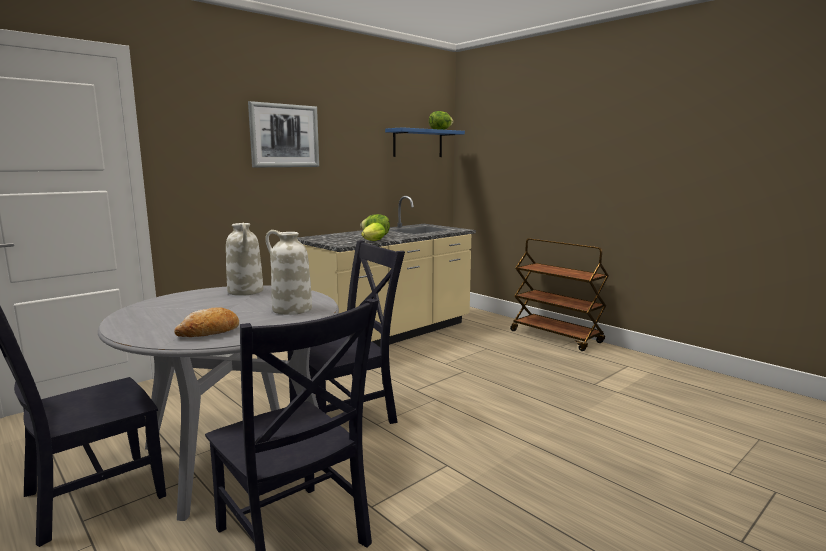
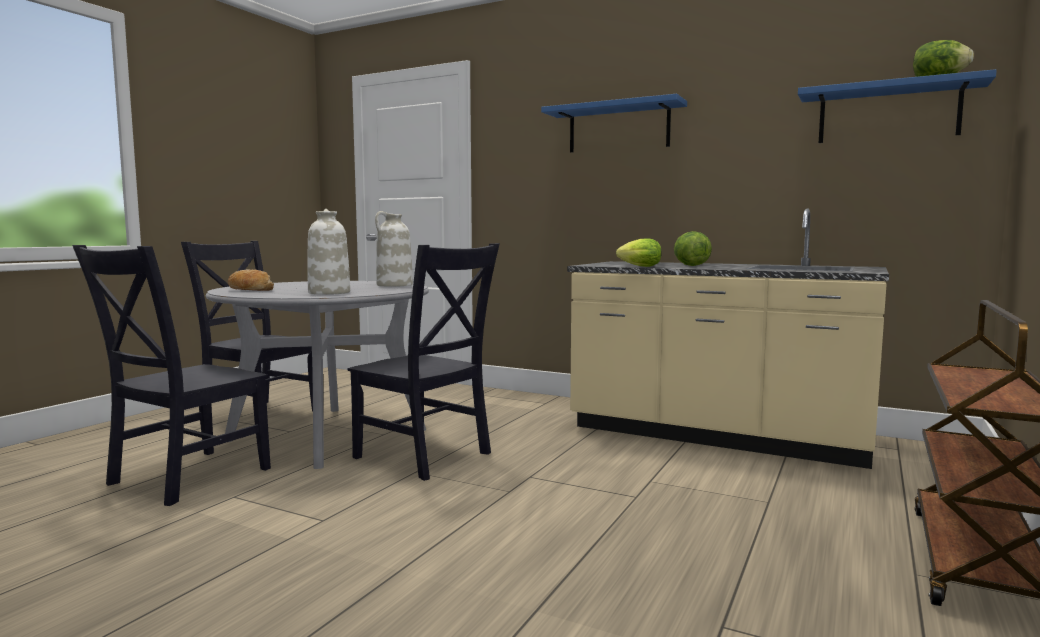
camera: 70 degrees right, 5 degrees down
picture [248,101,319,167] -> blue shelf [541,94,687,153]

